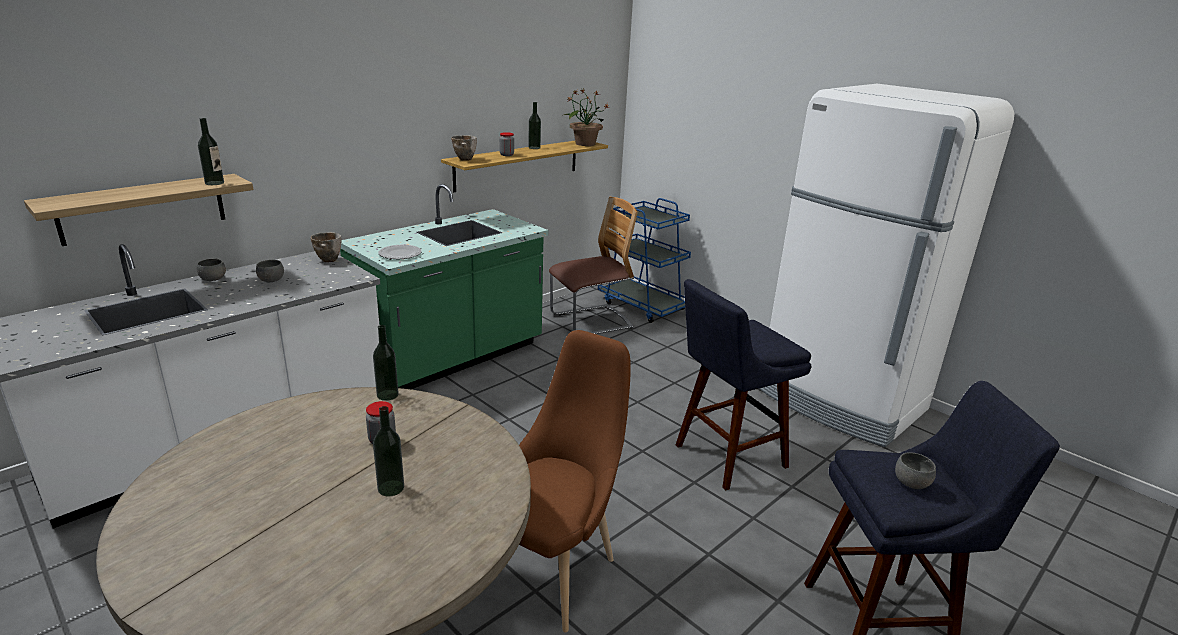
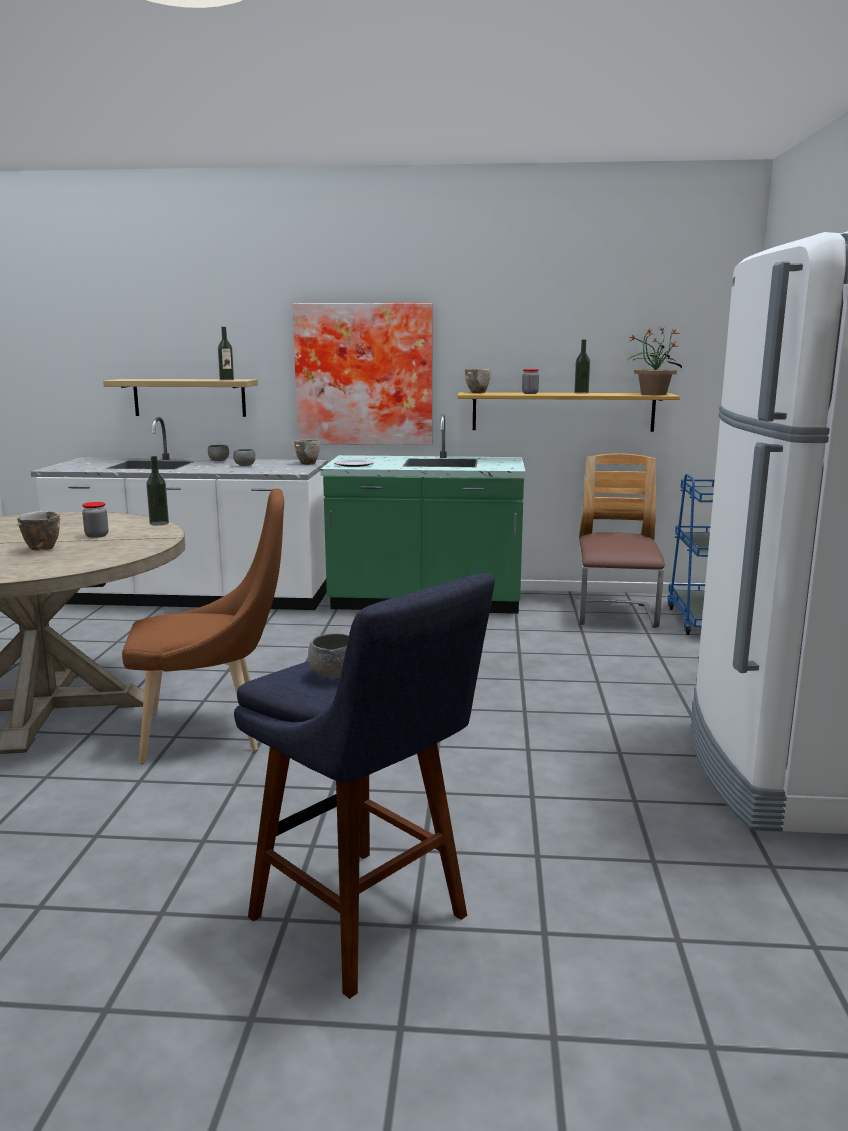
camera: 50 degrees right, 10 degrees down
bottle [373,406,404,496] -> bowl [17,511,61,551]
chair [549,197,638,334] -> chair turned 105 degrees counterclockwise [576,453,665,628]
blue stool [676,279,811,490] -> none
none -> picture [293,303,433,445]

